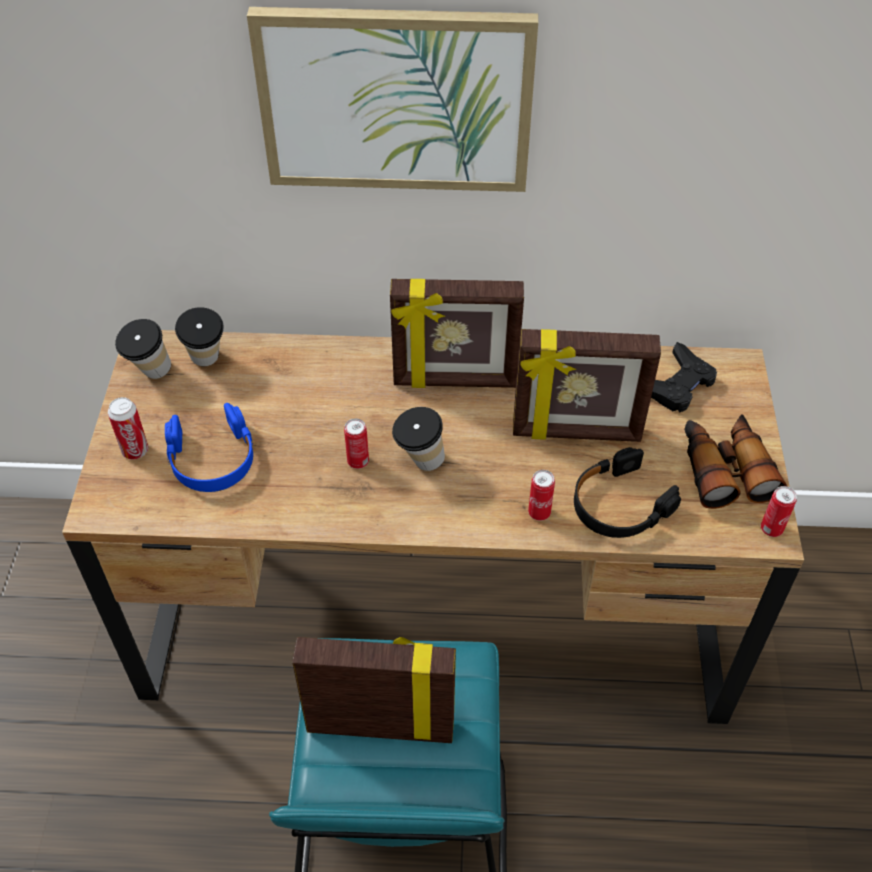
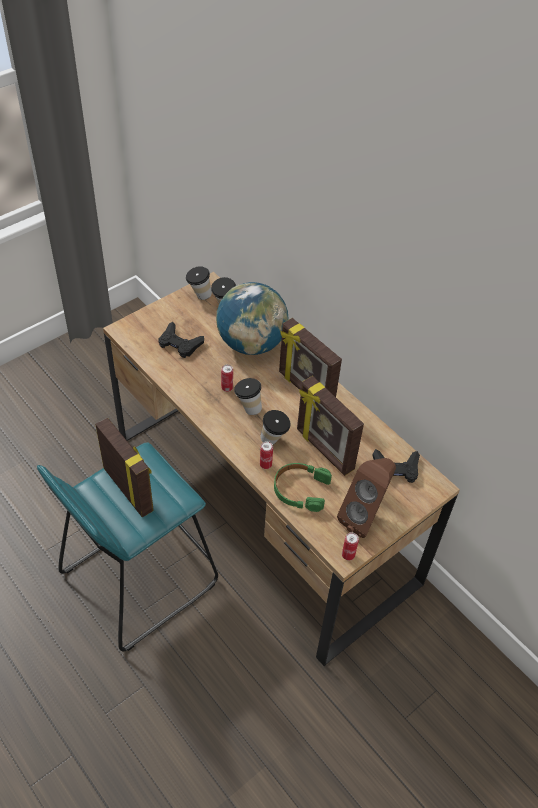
camera: 45 degrees right, 0 degrees up
can [108,397,149,459] -> none
blue headphones [165,403,253,492] -> black game controller [158,322,204,358]
picture [247,7,538,192] -> none
black headphones [574,447,681,538] -> green headphones [274,463,332,512]
binoculars [685,414,787,509] -> brown speaker [337,458,396,538]
none -> globe [216,282,289,355]
none -> cup [260,410,290,444]

